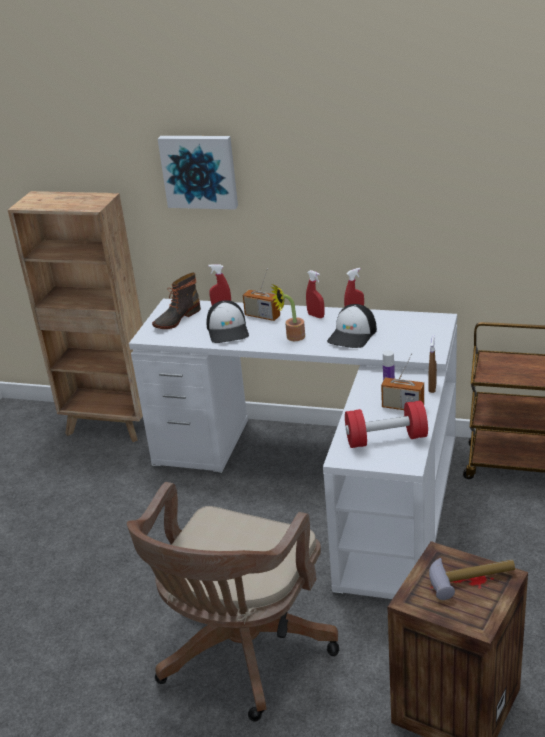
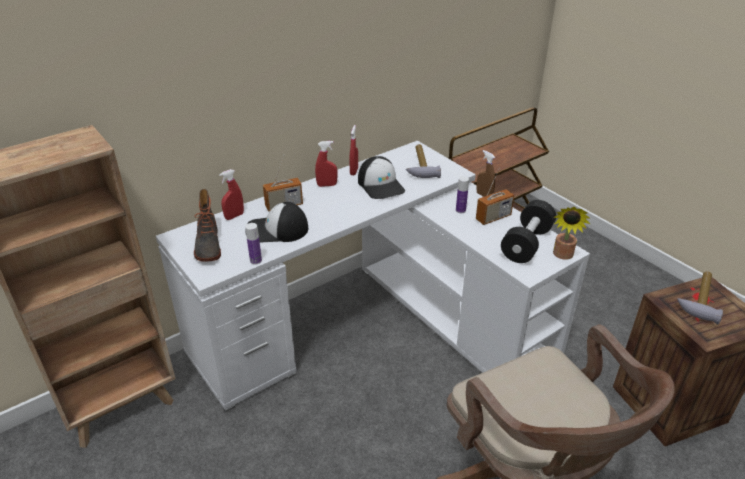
camera: 55 degrees left, 5 degrees up
picture [158,136,238,210] -> none
cap [206,300,249,343] -> cap turned 150 degrees clockwise [245,202,308,243]
potted plant [271,284,305,341] -> potted plant moved to [553,207,591,260]
red dumbbell [345,401,428,448] -> black dumbbell [501,200,556,263]
none -> bottle [245,223,262,264]
none -> hammer [406,144,441,178]

